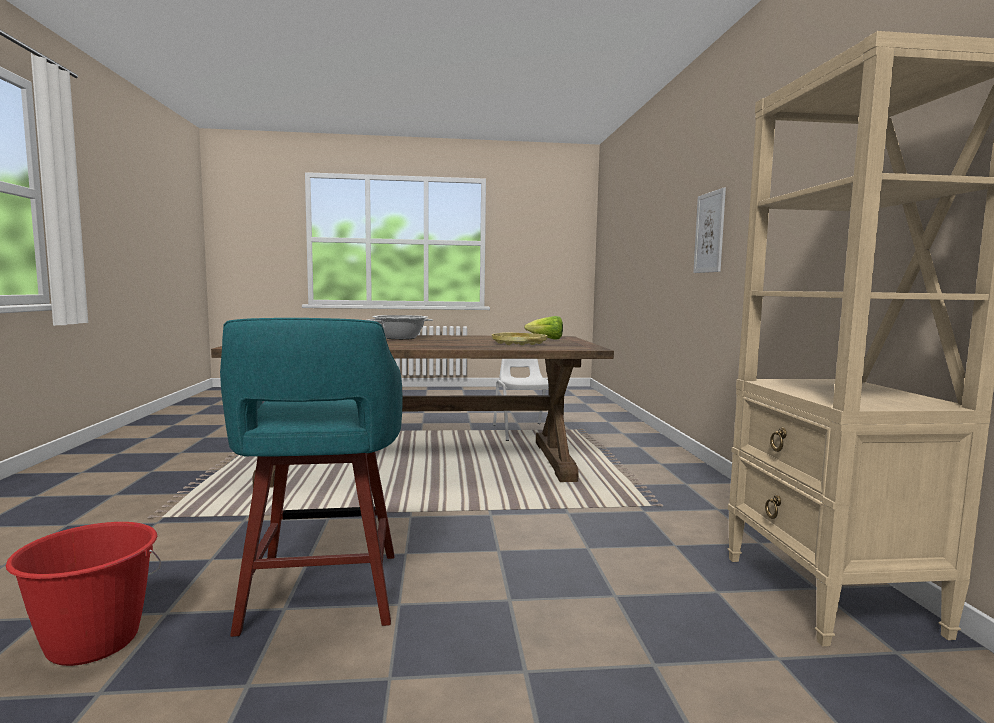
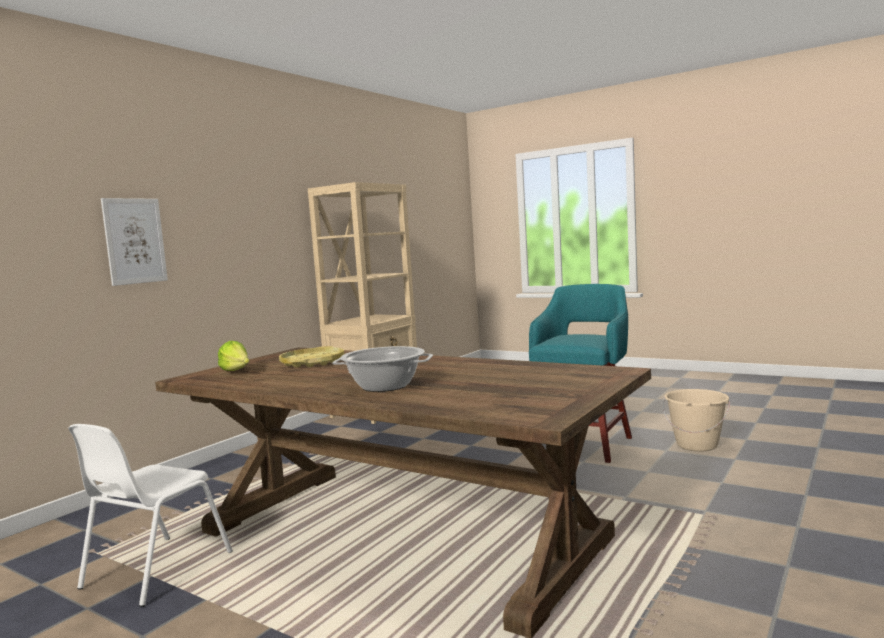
camera: 140 degrees left, 0 degrees up
red bucket [6,522,161,666] -> beige bucket [663,389,730,452]

